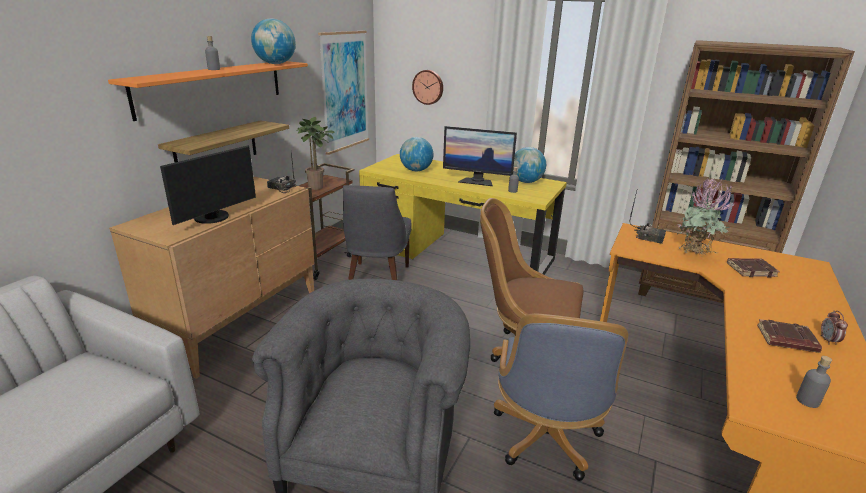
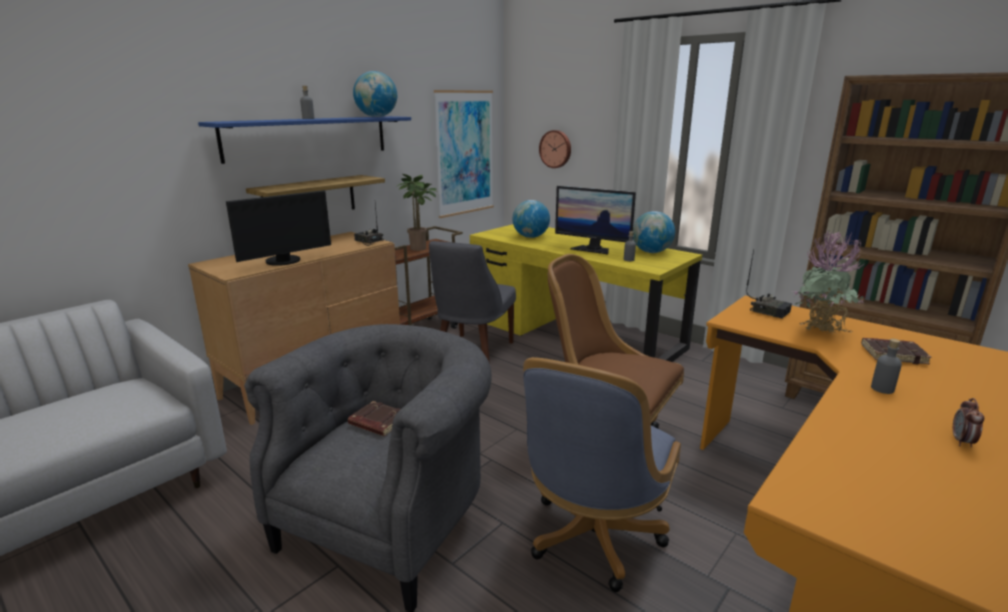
camera: 15 degrees right, 5 degrees down
orange shelf [108,61,308,121] -> blue shelf [198,116,411,164]
brown book [757,319,822,353] -> brown book moved to [348,401,401,436]
grey bottle [796,356,832,408] -> grey bottle moved to [871,339,902,394]

